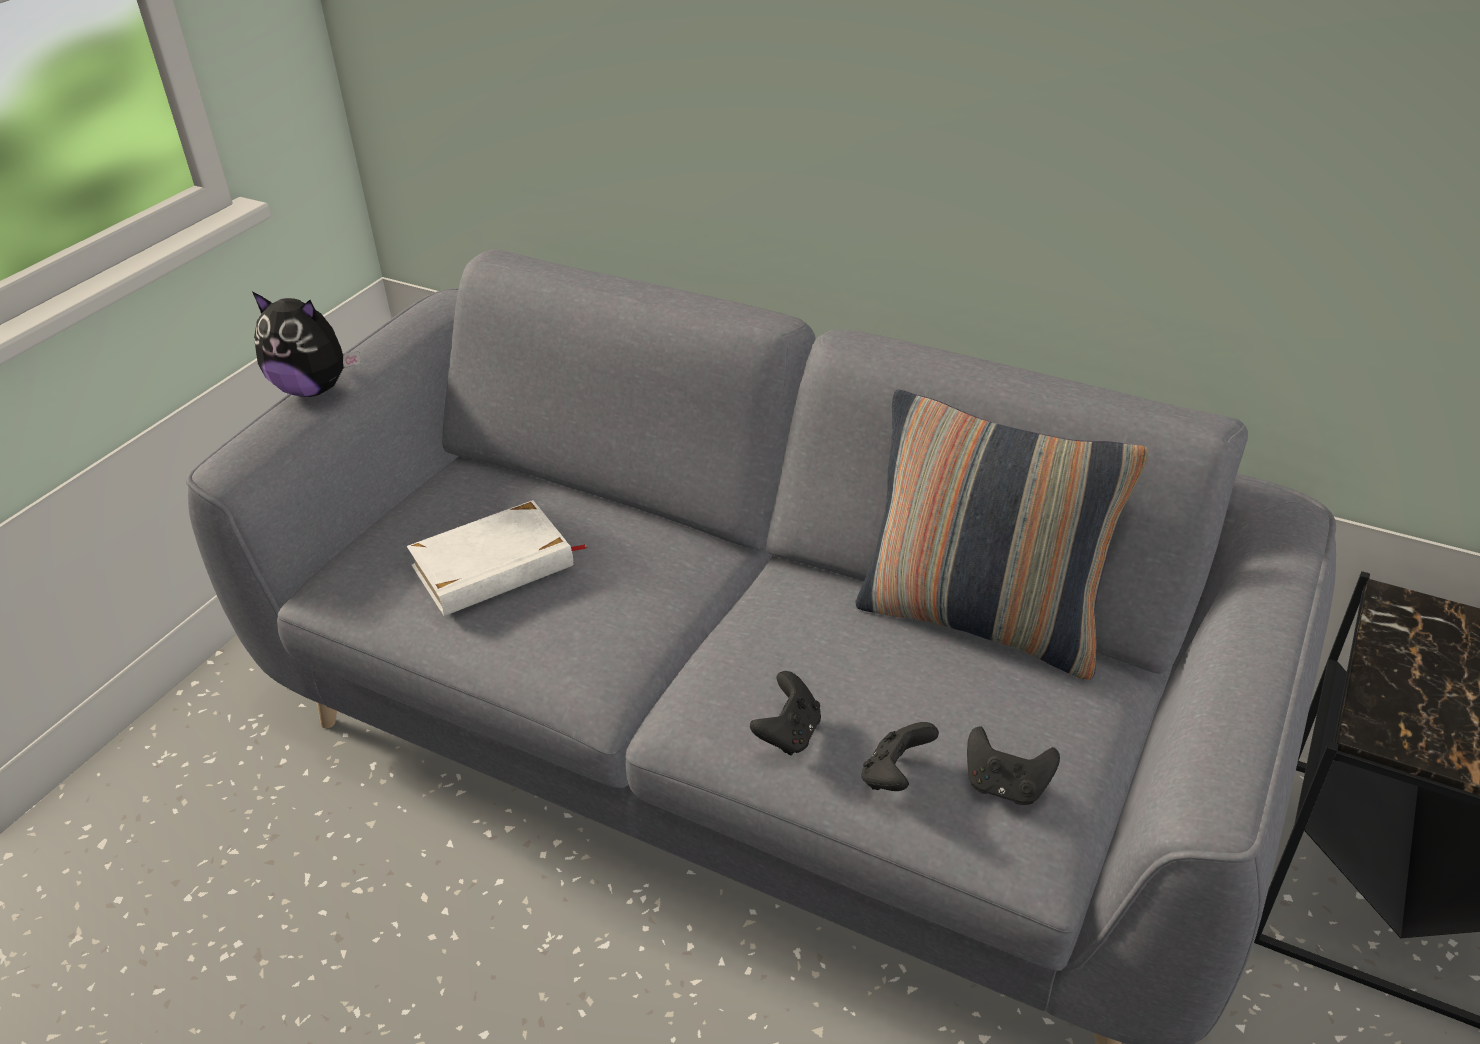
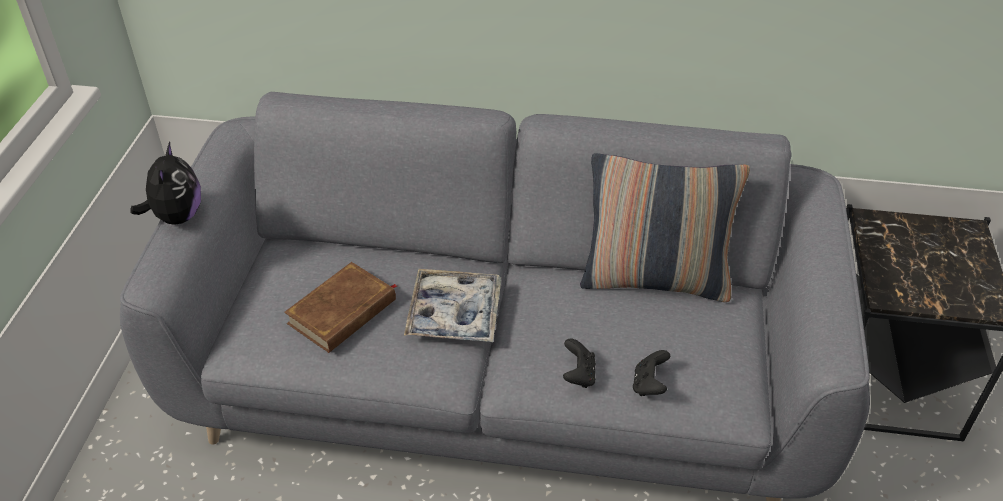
camera: 20 degrees left, 5 degrees up
plush toy [252,292,360,397] -> plush toy turned 90 degrees counterclockwise [130,142,201,225]
white book [407,500,587,616] -> brown book [284,262,397,353]
black game controller [967,726,1060,805] -> none
none -> tray [404,269,501,342]

